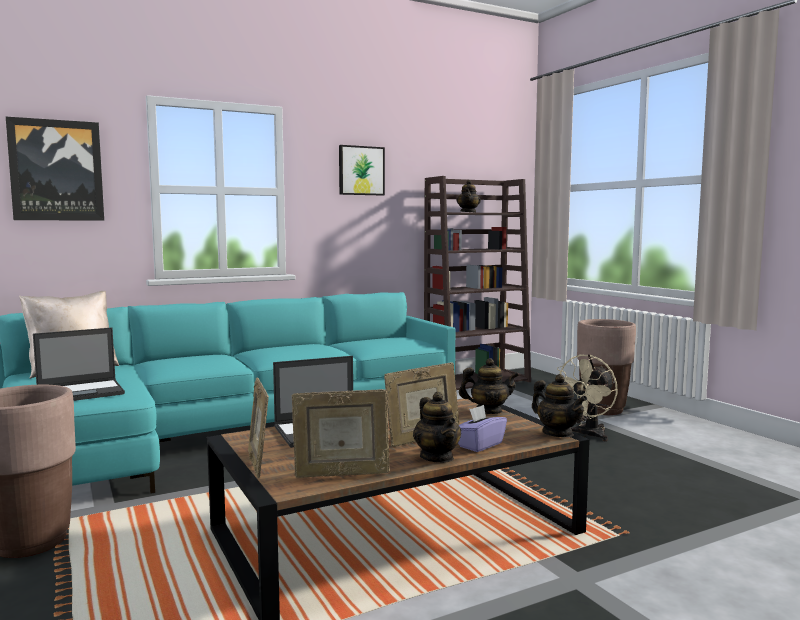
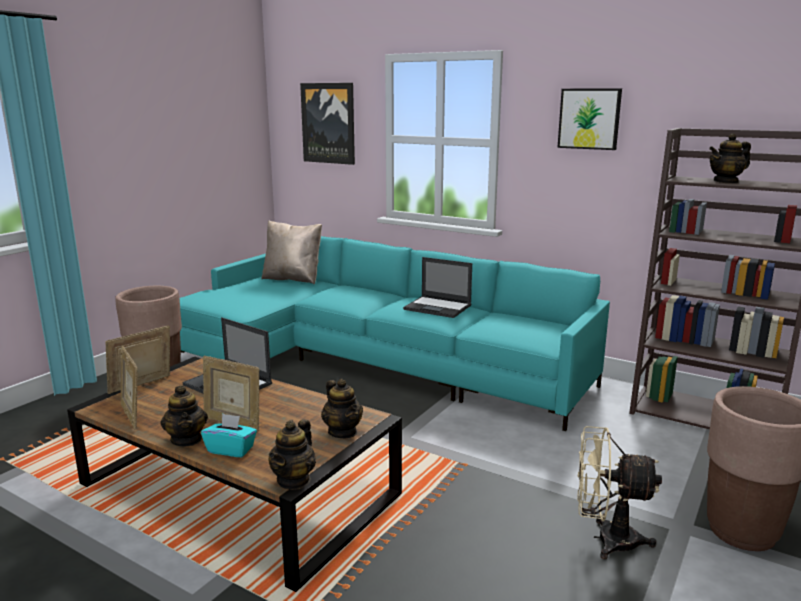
camera: 60 degrees right, 10 degrees up
laptop [33,328,125,401] -> laptop moved to [403,257,472,318]
teapot [413,392,461,463] -> teapot turned 60 degrees counterclockwise [160,385,208,447]
purple tissue box [458,405,507,452] -> turquoise tissue box [201,413,257,457]

